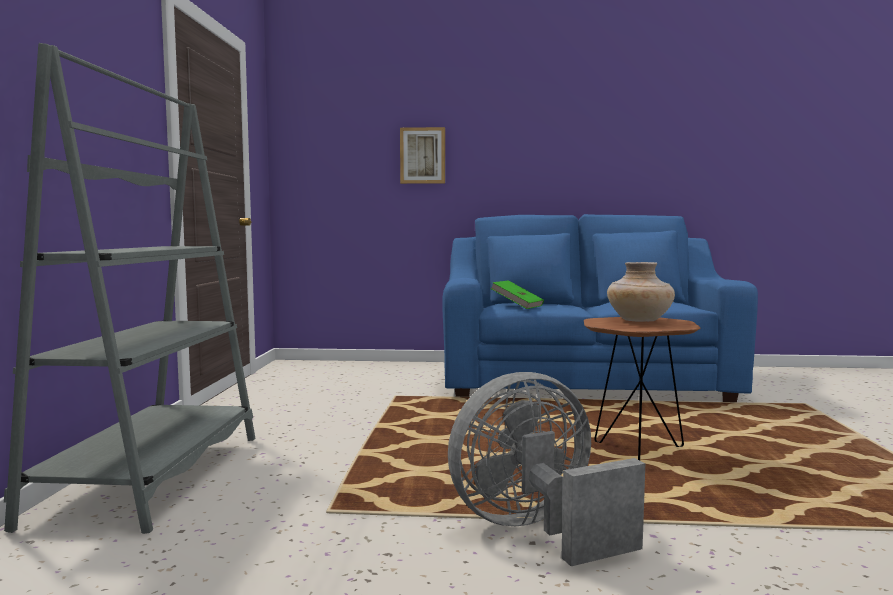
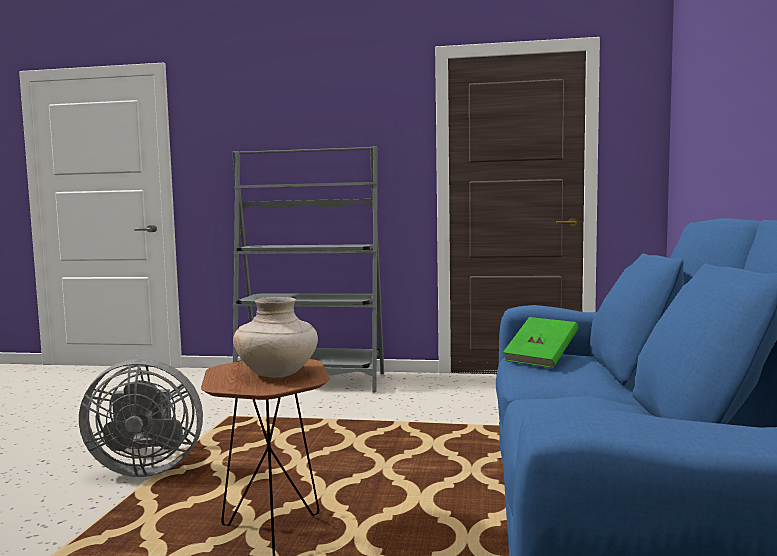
camera: 95 degrees right, 0 degrees up
picture [400,127,445,184] -> none
grey fan [448,372,645,566] -> grey fan turned 105 degrees clockwise [79,359,203,477]

